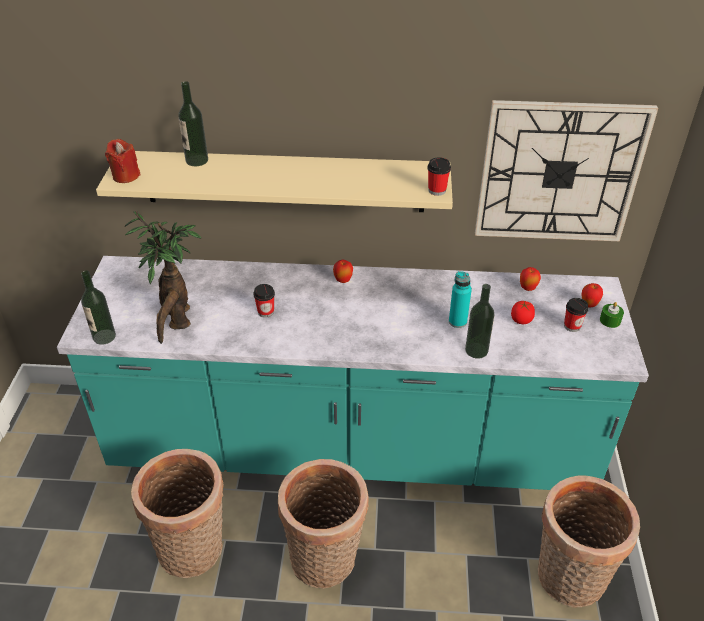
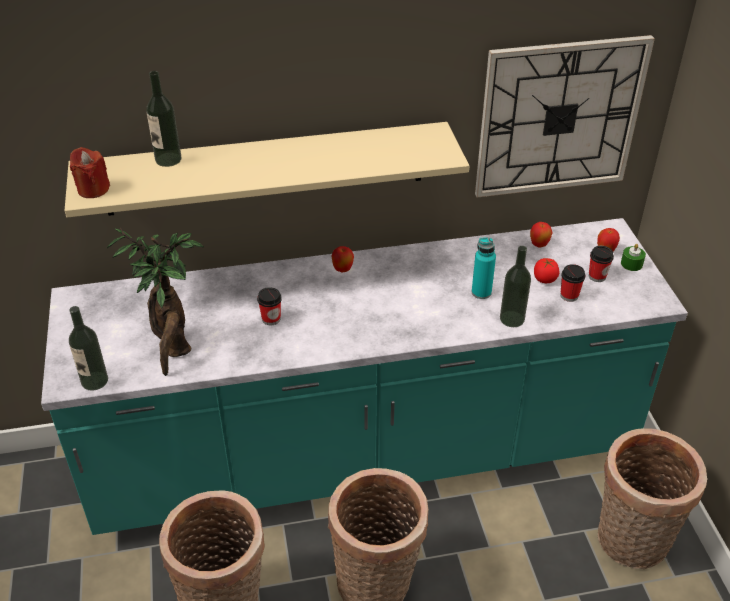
camera: 15 degrees left, 0 degrees up
cup [427,157,451,196] -> cup moved to [560,264,585,302]

